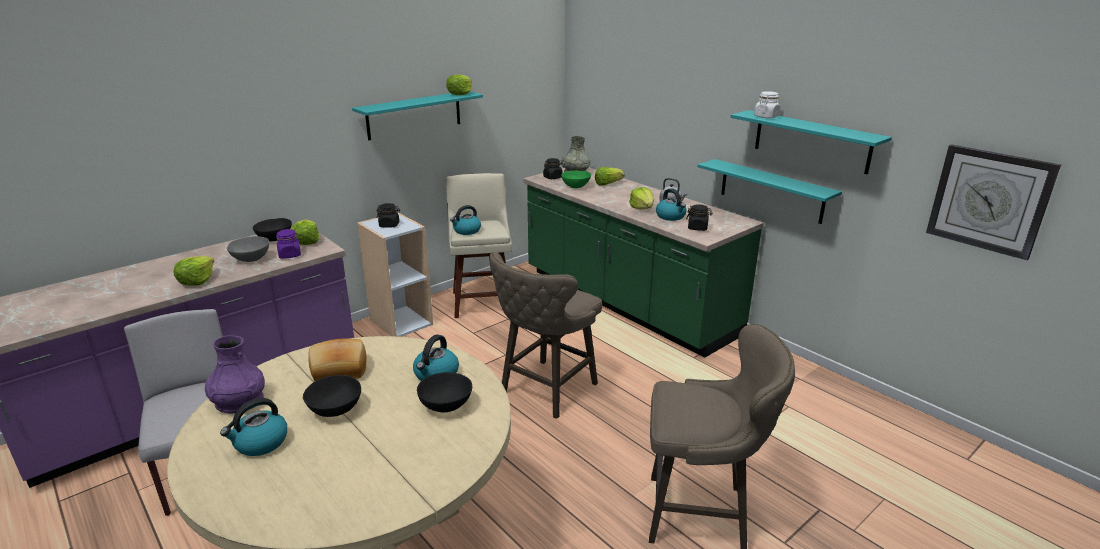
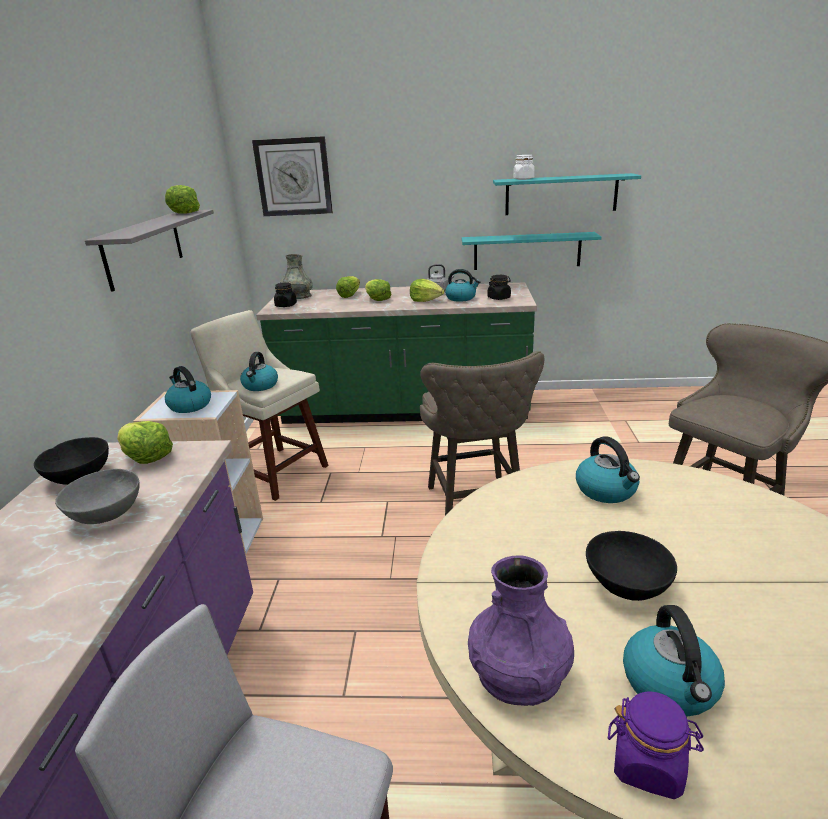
camera: 45 degrees left, 0 degrees up
lettuce [173,256,214,286] -> lettuce moved to [365,279,391,301]
purple jar [276,229,301,259] -> purple jar moved to [608,691,704,799]
bread [308,338,367,382] -> none
turquoise shelf [352,91,483,140] -> grey shelf [85,209,214,292]
black jar [377,203,400,228] -> kettle [165,366,211,413]
black bowl [417,372,472,412] -> none
green bowl [561,170,591,188] -> none
wall clock [926,144,1061,260] -> wall clock moved to [252,136,333,216]

